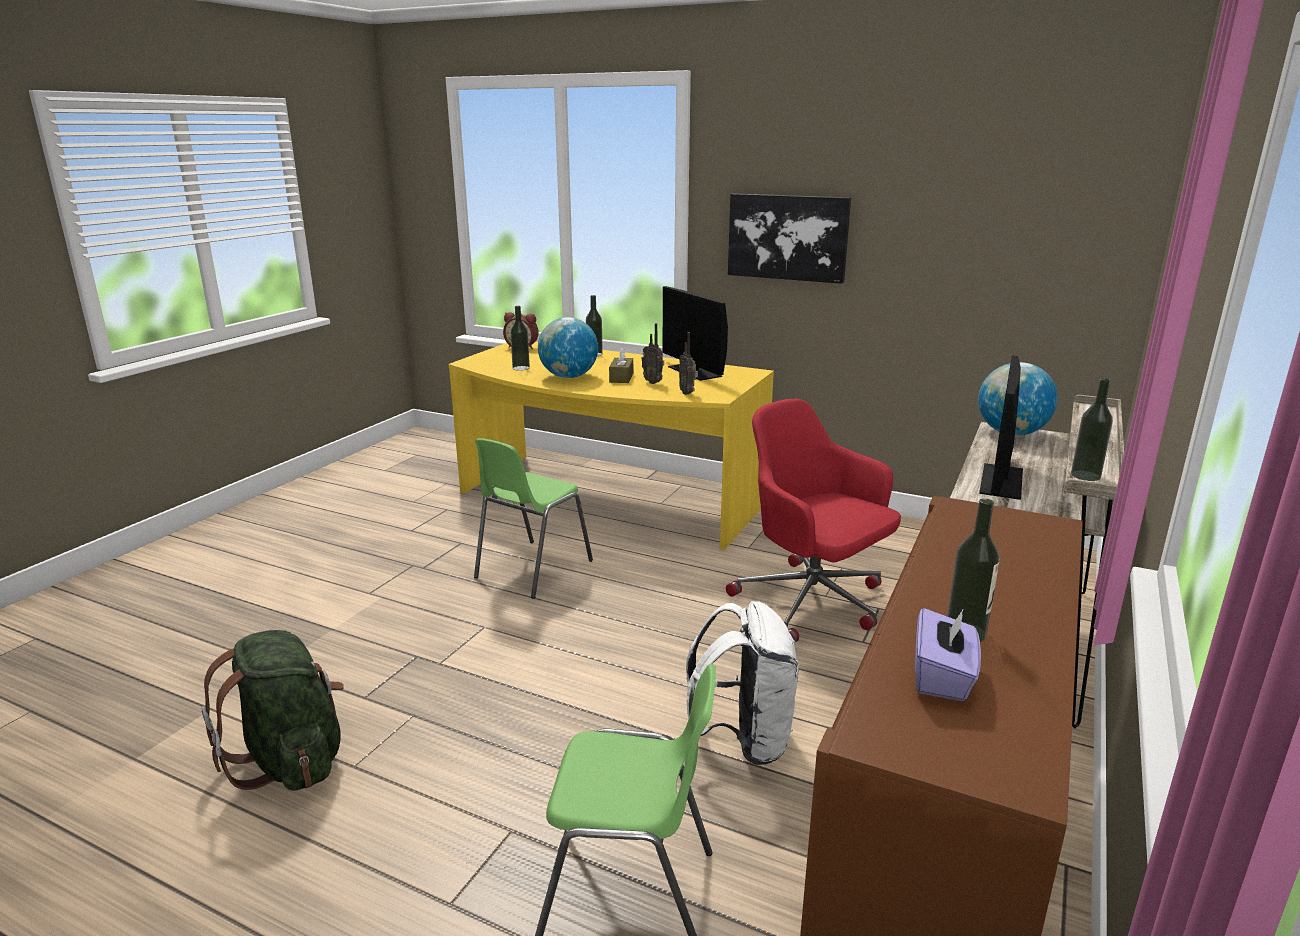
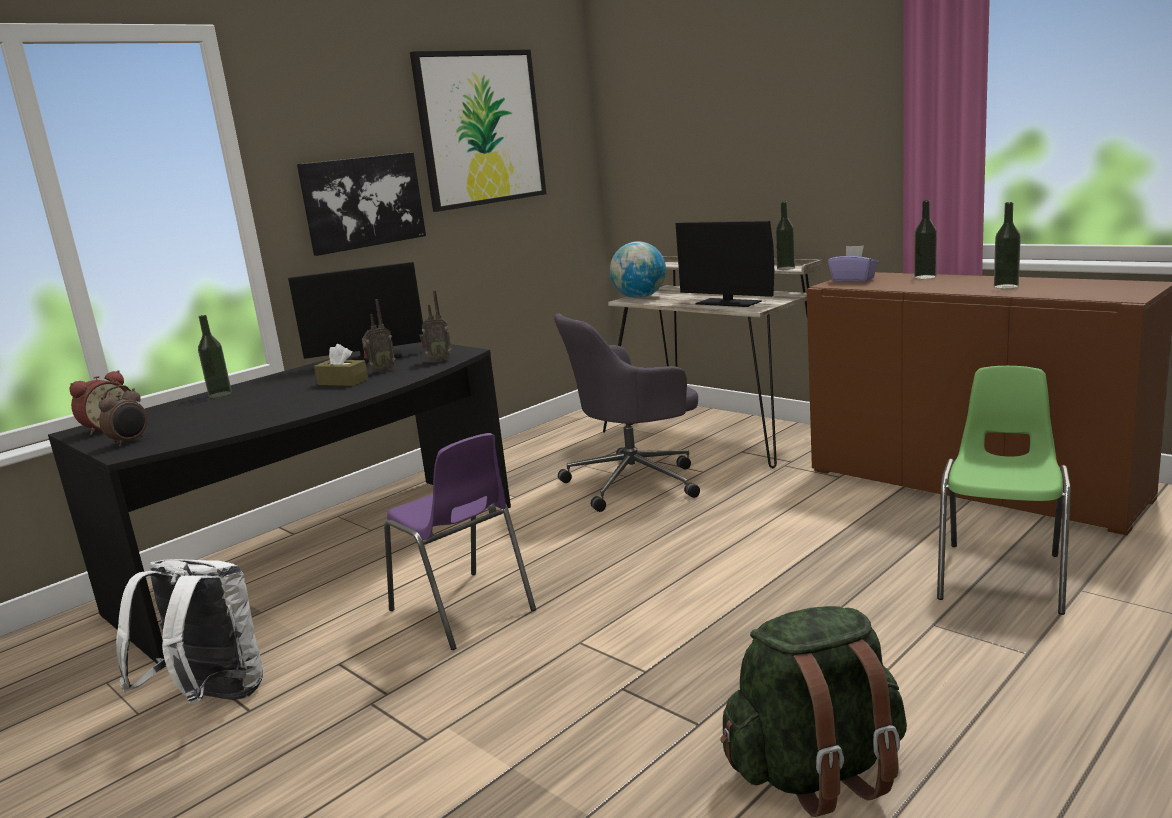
camera: 70 degrees left, 5 degrees down
yellow desk [449,342,774,550] -> black desk [48,342,511,667]
green chair [474,438,593,598] -> purple chair [384,433,536,650]
bottle [510,306,530,371] -> bottle moved to [914,200,937,279]
globe [538,317,598,378] -> none
white backpack [686,601,798,766] -> white backpack moved to [116,559,263,705]
red office chair [726,399,901,642] -> grey office chair [554,313,700,512]
purple tissue box [915,608,981,701] -> purple tissue box moved to [828,246,878,282]
none -> alarm clock [98,385,147,447]
none -> picture [410,50,547,212]

